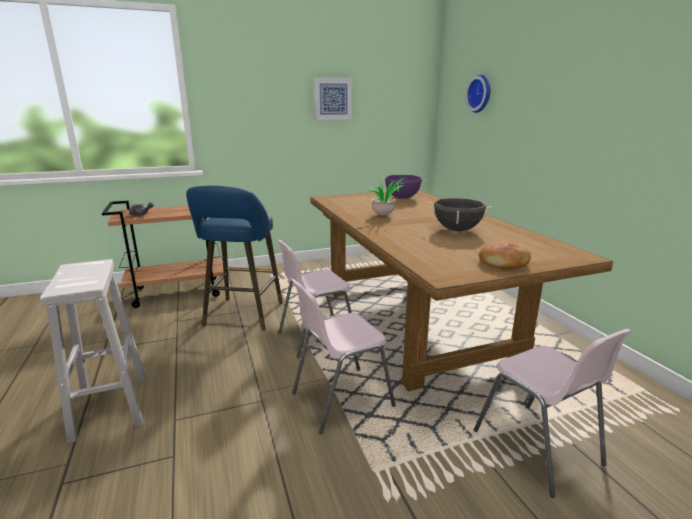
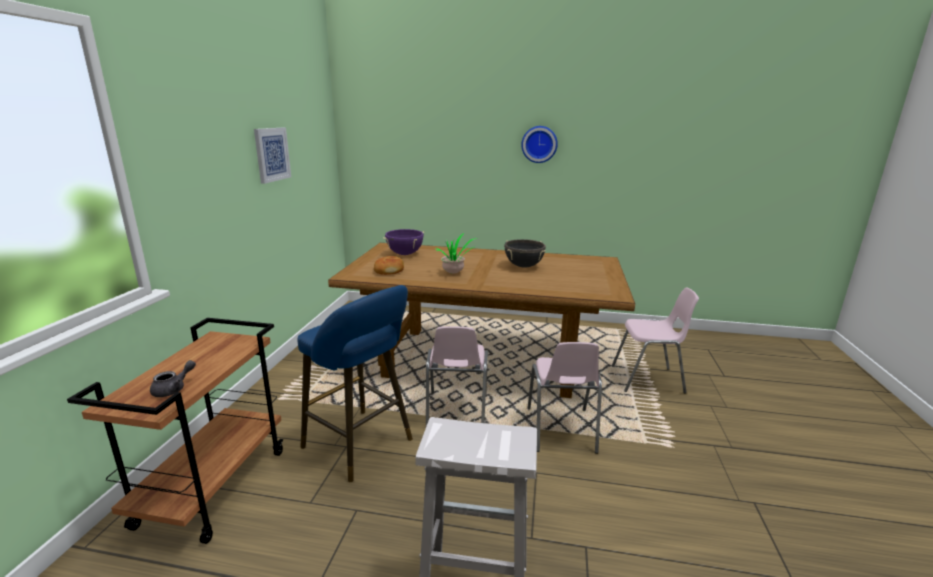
camera: 60 degrees left, 0 degrees up
wall clock [466,74,490,113] -> wall clock moved to [521,126,558,163]
bread [479,242,531,269] -> bread moved to [374,256,404,275]

